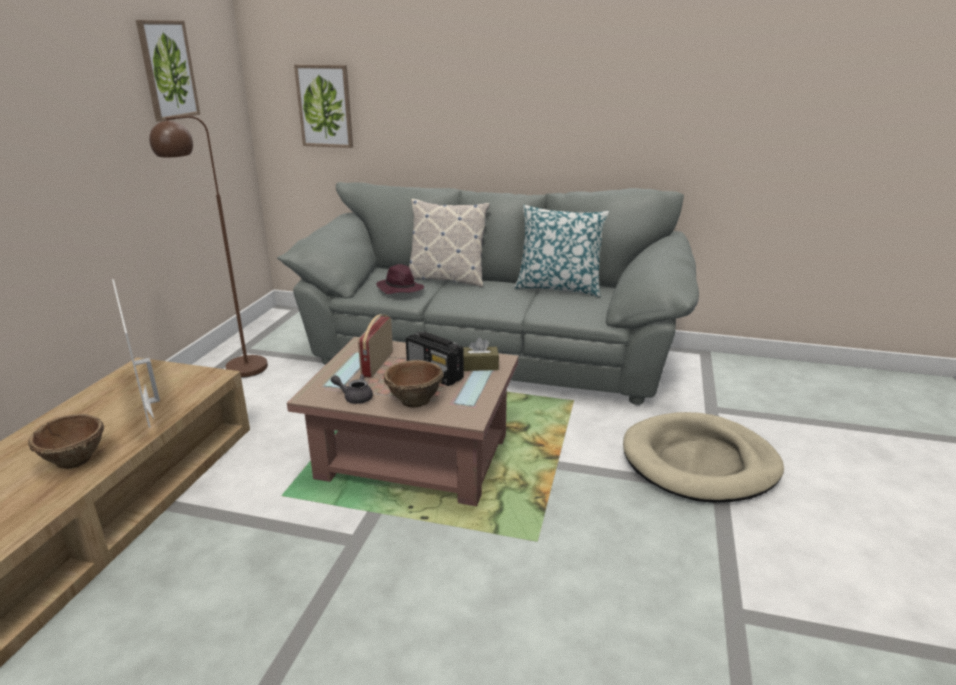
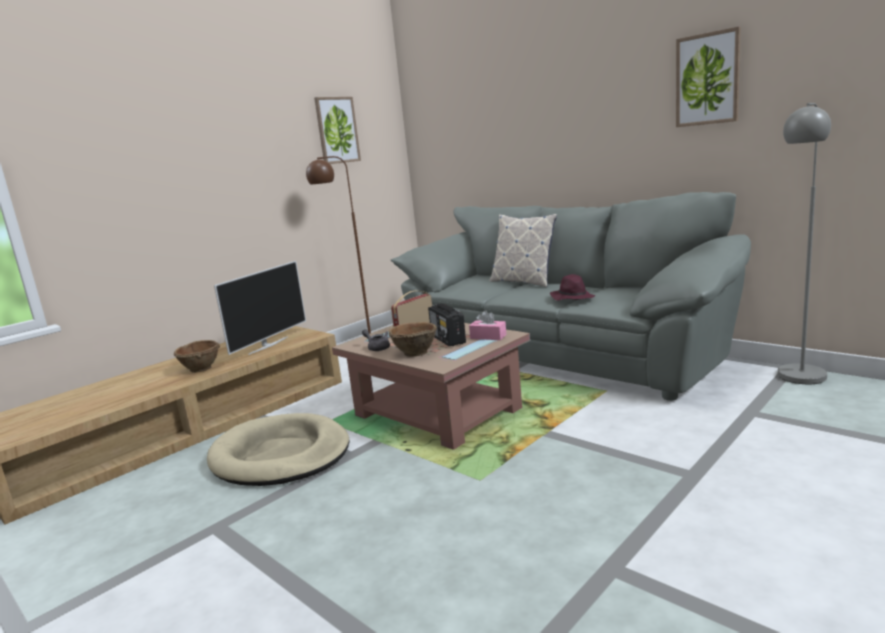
camera: 30 degrees right, 10 degrees down
television [112,279,160,428] -> television turned 150 degrees counterclockwise [214,261,306,355]
picture [294,65,353,148] -> picture moved to [676,27,741,127]
purple hat [376,264,424,294] -> purple hat moved to [550,274,595,301]
brown tissue box [463,337,499,371] -> pink tissue box [469,310,506,340]
pillow [514,205,609,297] -> none
beige dog bed [623,412,784,503] -> beige dog bed moved to [207,413,350,486]
none -> grey floor lamp [778,103,831,384]

